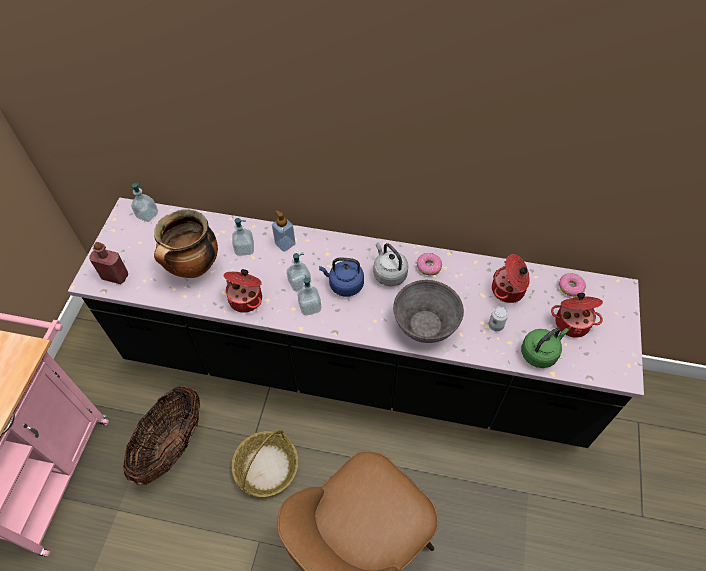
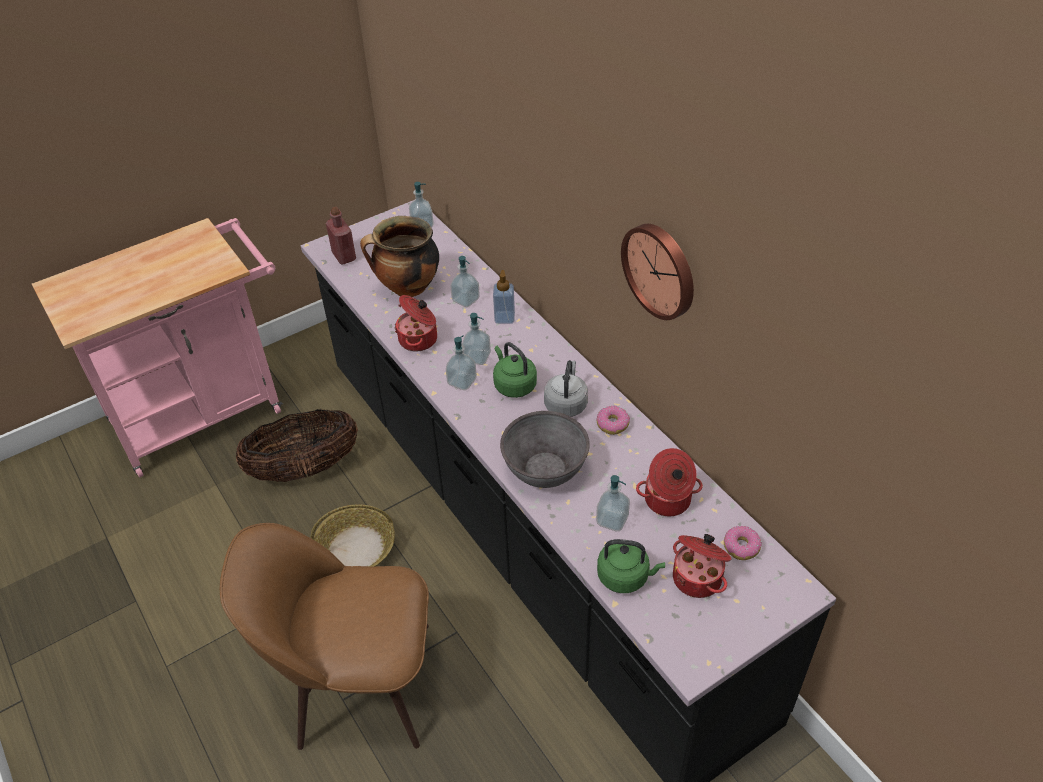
camera: 45 degrees right, 10 degrees down
blue kettle [319,258,364,297] -> green kettle [493,342,537,398]
can [489,306,508,331] -> soap dispenser [596,475,630,531]
none -> wall clock [621,224,694,320]

